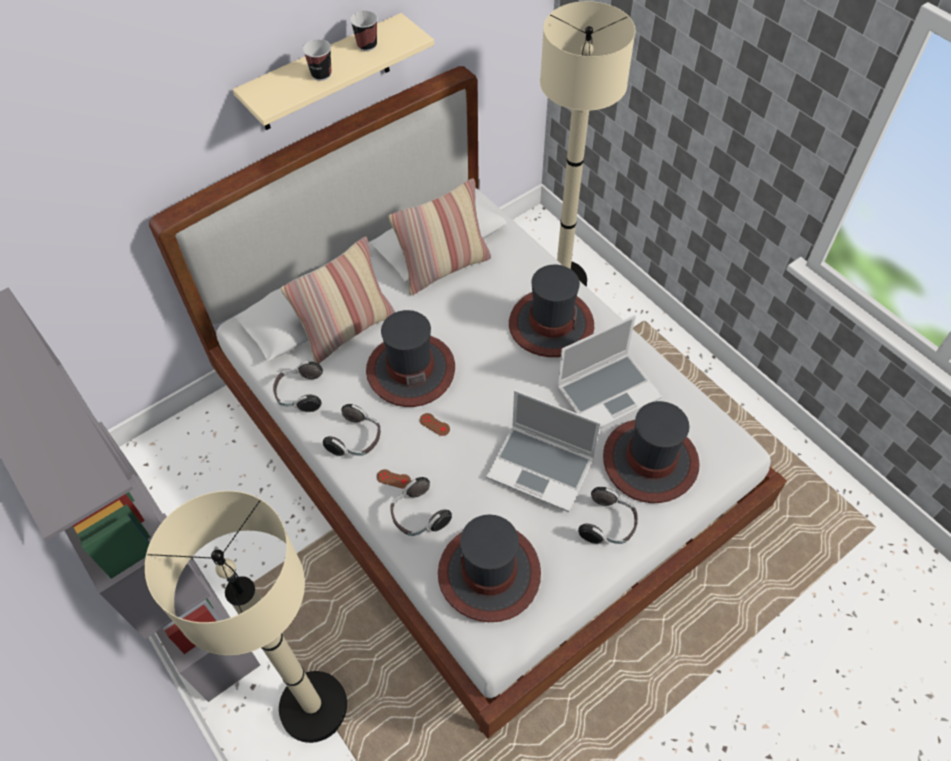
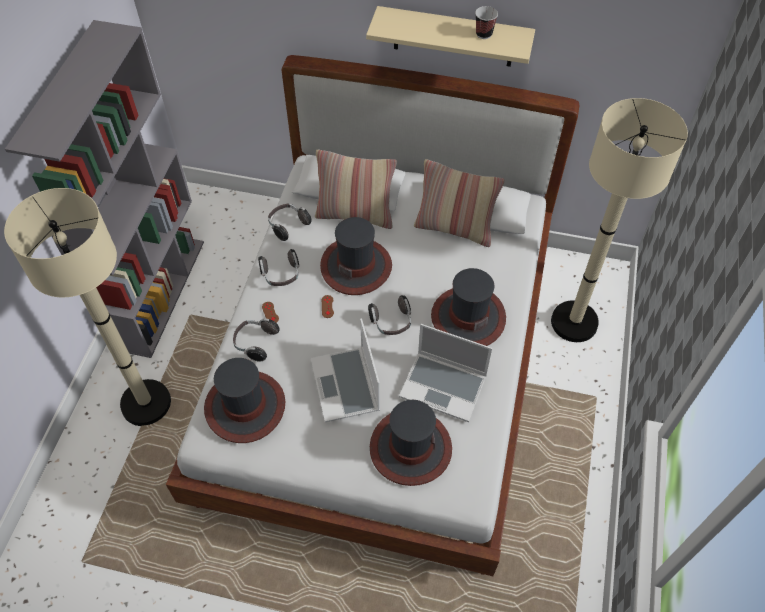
camera: 50 degrees right, 0 degrees up
cup [303,39,332,81] -> none
headphones [578,487,638,544] -> headphones moved to [368,295,411,335]

